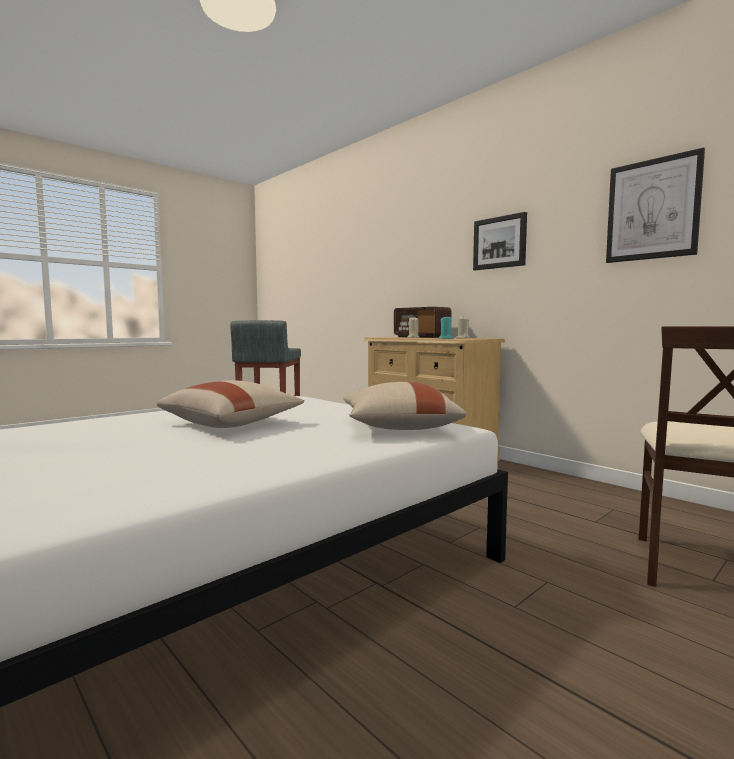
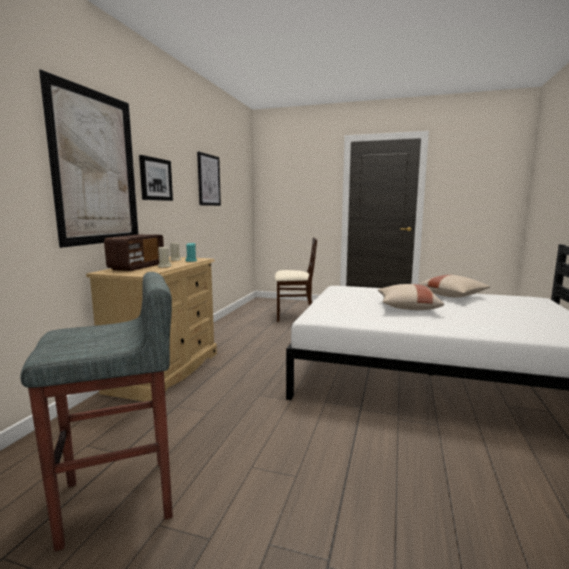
camera: 120 degrees left, 5 degrees up
beige pillow [343,382,467,430] -> beige pillow moved to [419,275,490,297]
none -> picture [39,69,138,248]

